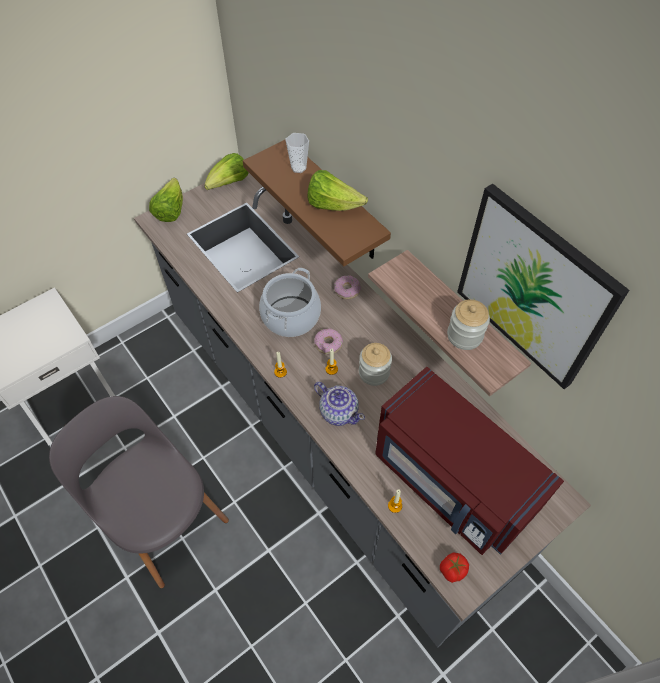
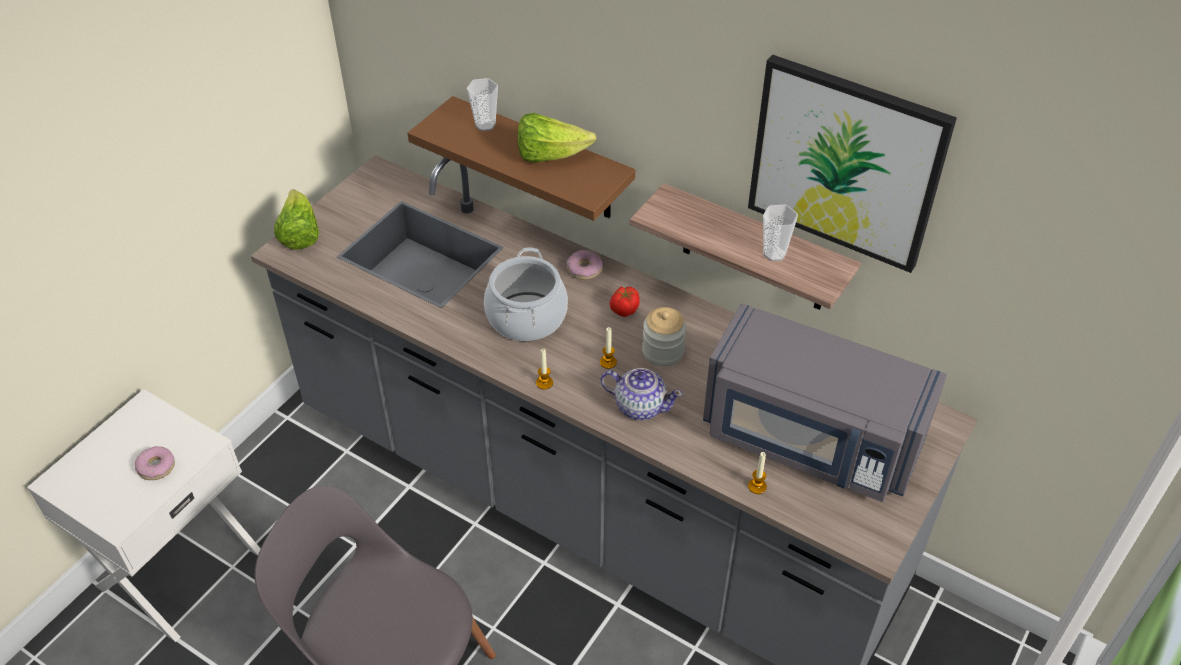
camera: 20 degrees left, 10 degrees down
lettuce [204,153,249,190] -> none
donut [314,328,343,354] -> donut moved to [135,446,175,480]
red microwave [375,367,564,555] -> grey microwave [703,303,947,502]
tomato [440,552,469,583] -> tomato moved to [610,286,640,317]
jar [447,299,490,350] -> cup [763,204,798,261]

